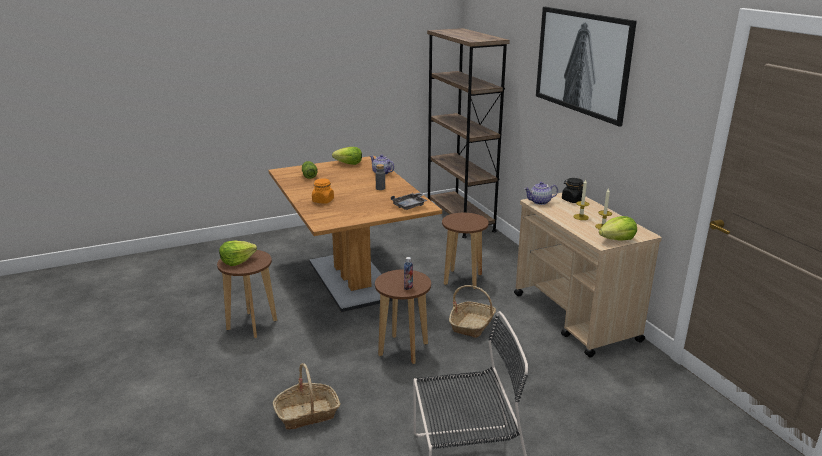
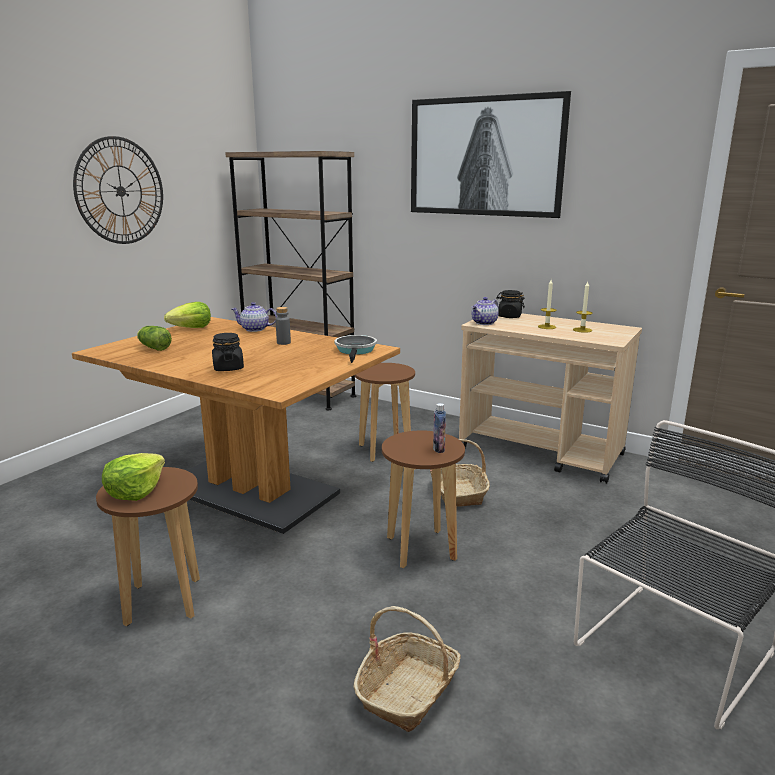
camera: 35 degrees left, 5 degrees down
orange jar [312,178,334,204] -> black jar [212,333,244,371]
grey tray [391,192,428,210] -> frying pan [335,335,377,363]
lettuce [599,216,637,241] -> none
none -> wall clock [73,136,163,244]

